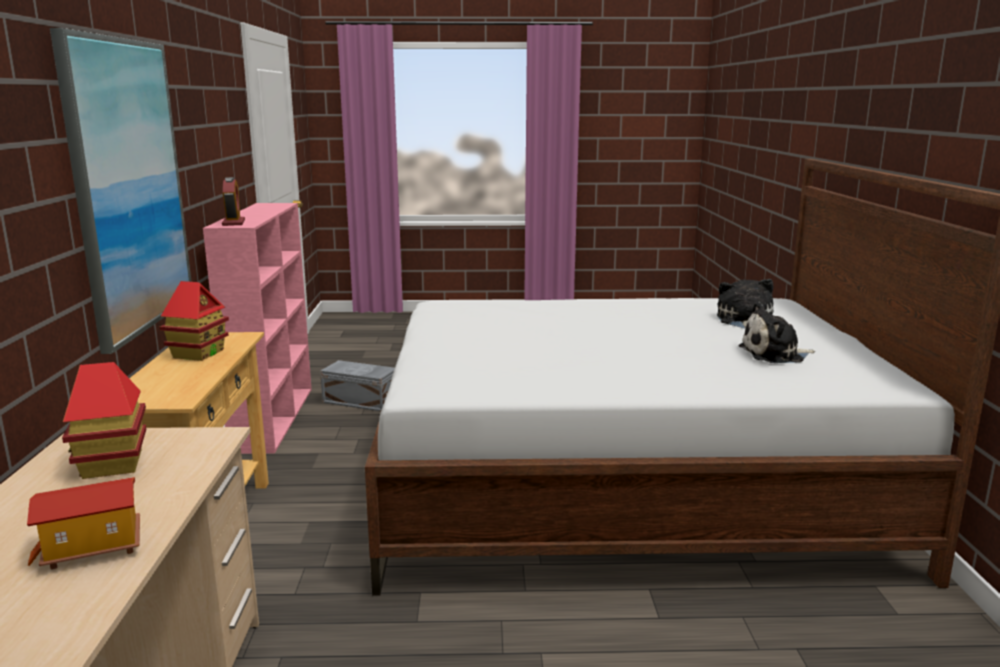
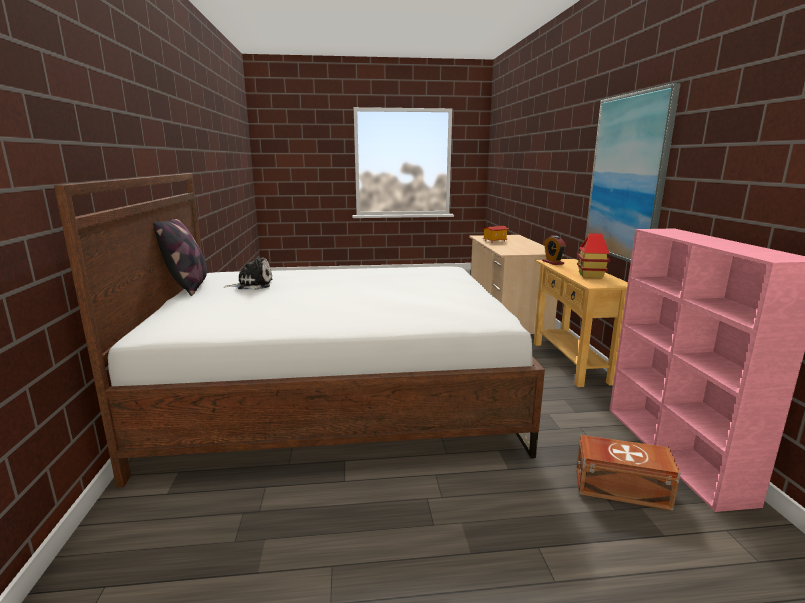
camera: 175 degrees right, 0 degrees up
toy house [62,362,146,479] -> none
alarm clock [222,177,245,226] -> alarm clock moved to [542,236,566,265]
grey storage box [320,360,395,412] -> brown storage box [576,435,681,511]
plush toy [717,279,773,329] -> none
none -> pillow [153,219,207,296]

